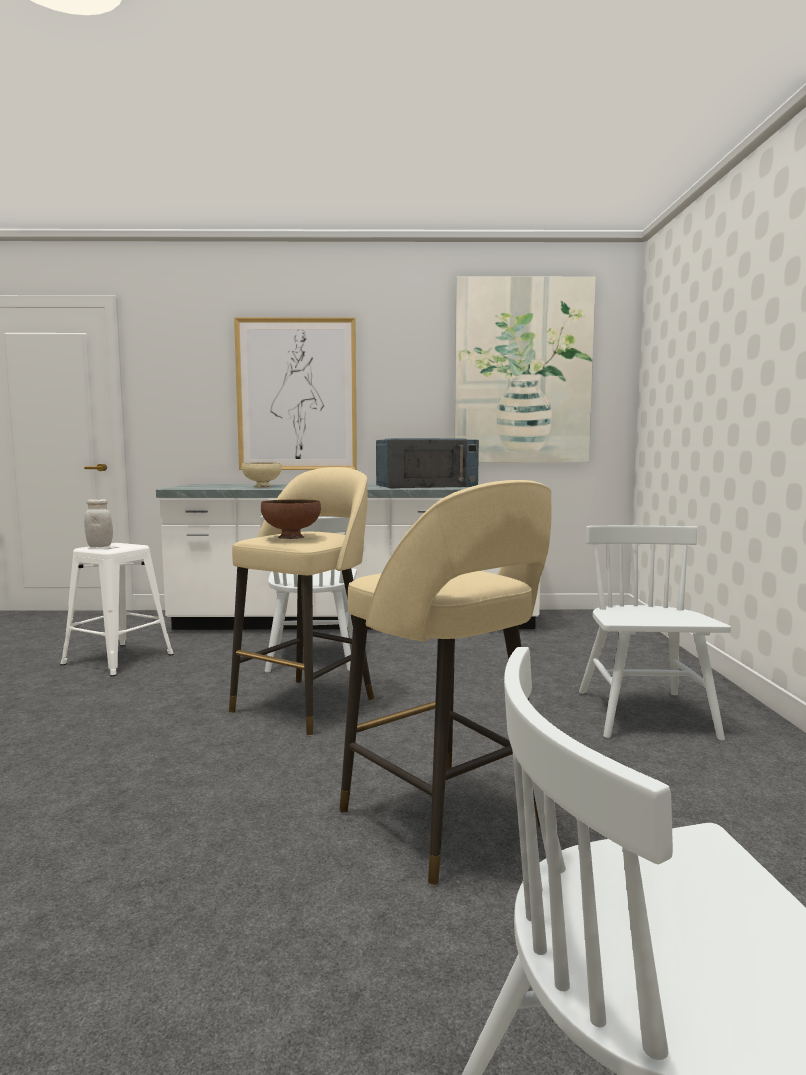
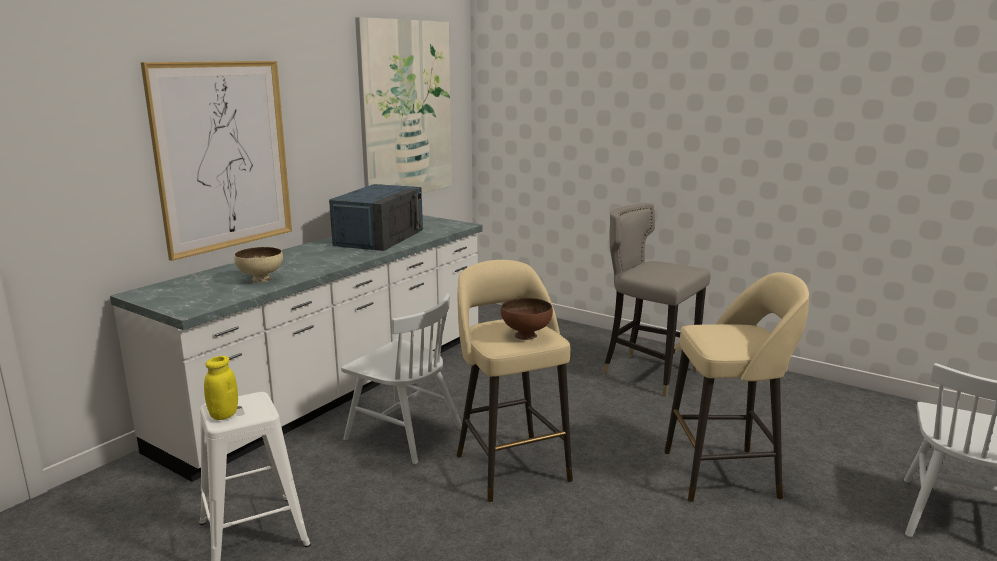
camera: 55 degrees left, 10 degrees up
white jar [84,499,113,547] -> yellow jar [204,356,238,420]
white chair [579,526,731,740] -> grey stool [602,203,711,397]

